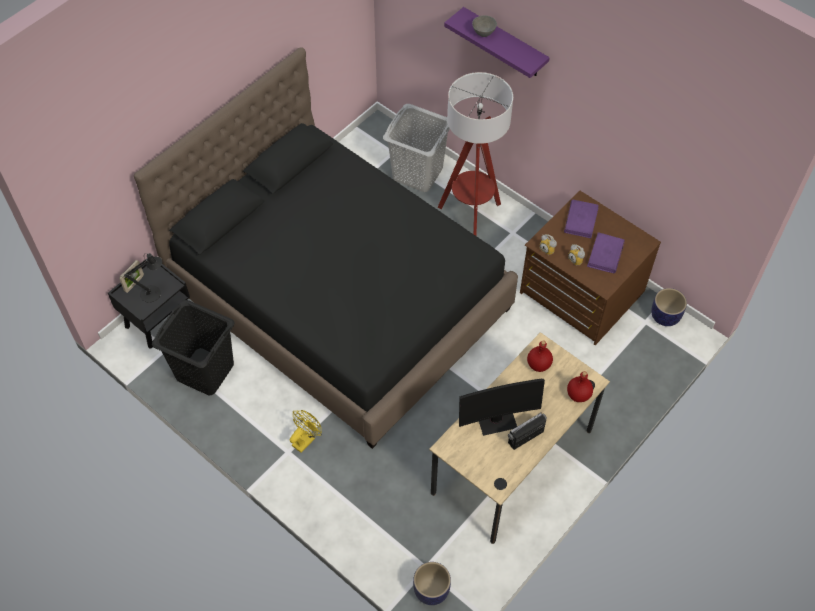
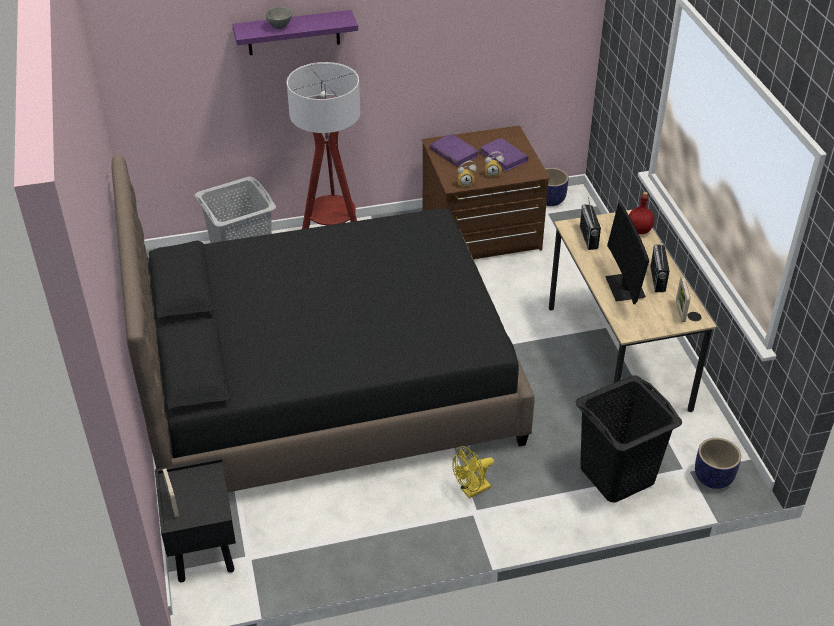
camera: 55 degrees left, 15 degrees down
black table lamp [124,253,162,303] -> none
black laundry basket [152,300,234,395] -> black laundry basket moved to [576,375,682,503]
yellow fan [290,410,322,453] -> yellow fan turned 105 degrees counterclockwise [452,446,494,498]
monitor [459,379,545,436] -> monitor turned 150 degrees clockwise [605,203,649,304]
red bottle [527,341,553,372] -> radio [580,198,601,250]
none -> picture frame [676,277,690,322]

